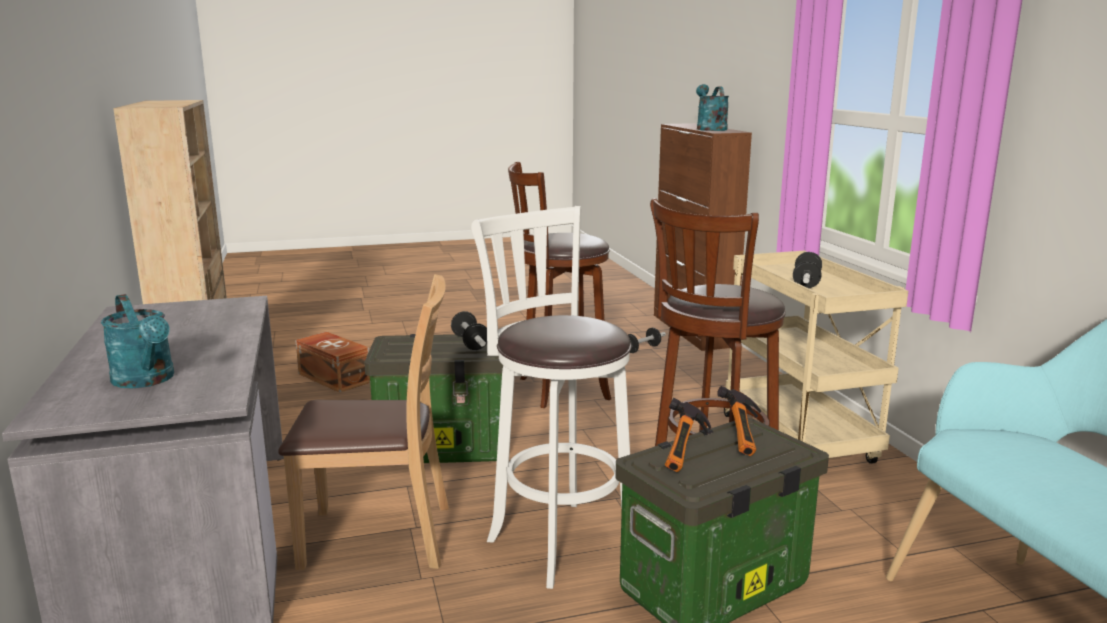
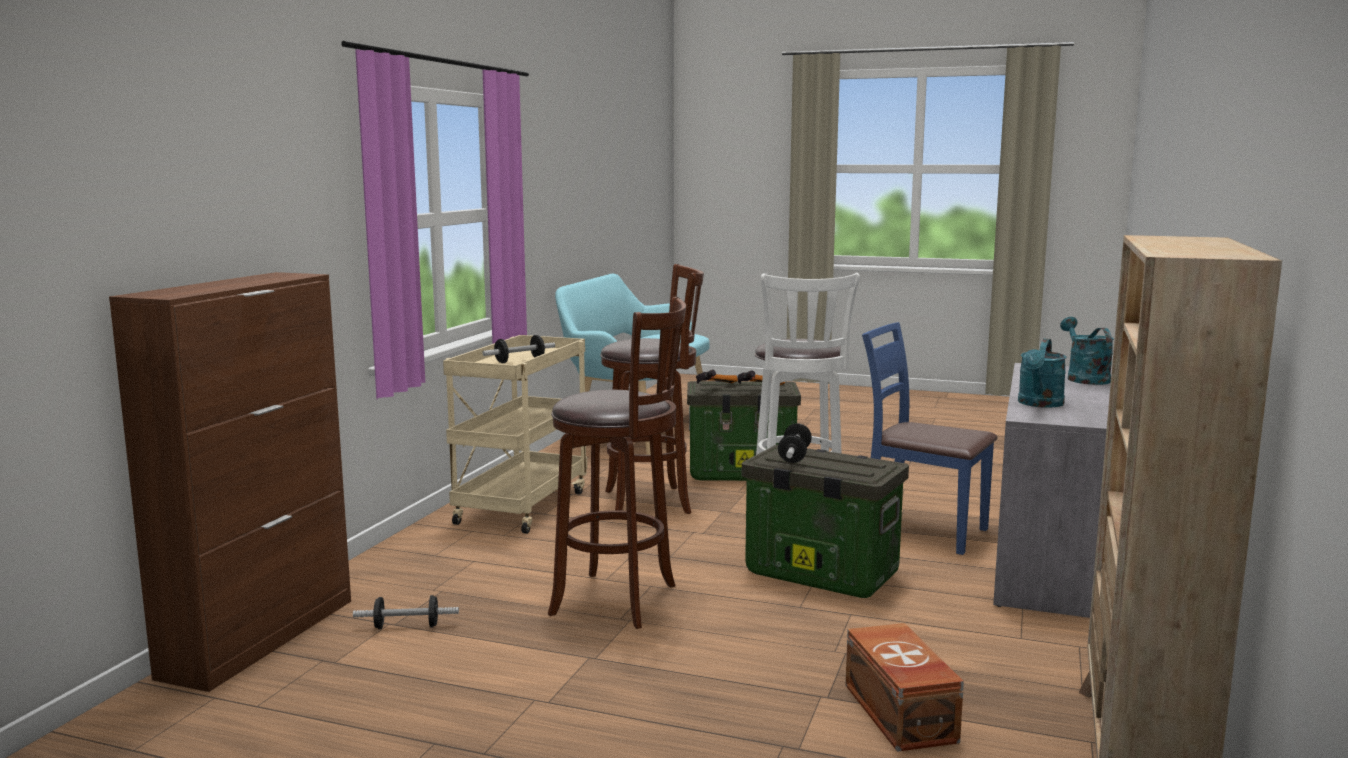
camera: 145 degrees left, 5 degrees down
brown chair [278,274,449,570] -> blue chair [862,322,998,555]
turquoise watering can [696,84,729,131] -> turquoise watering can moved to [1018,339,1067,408]

